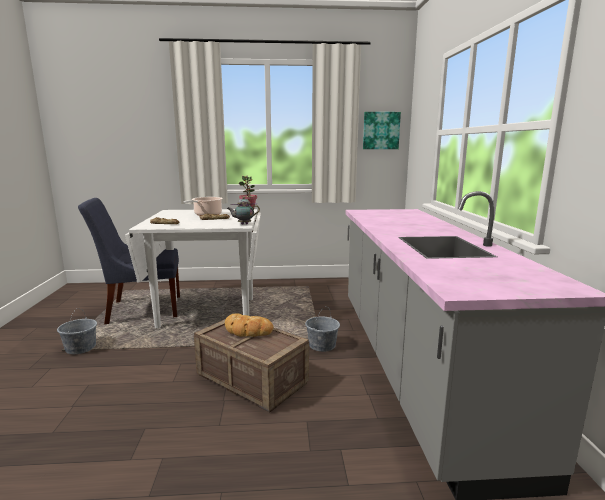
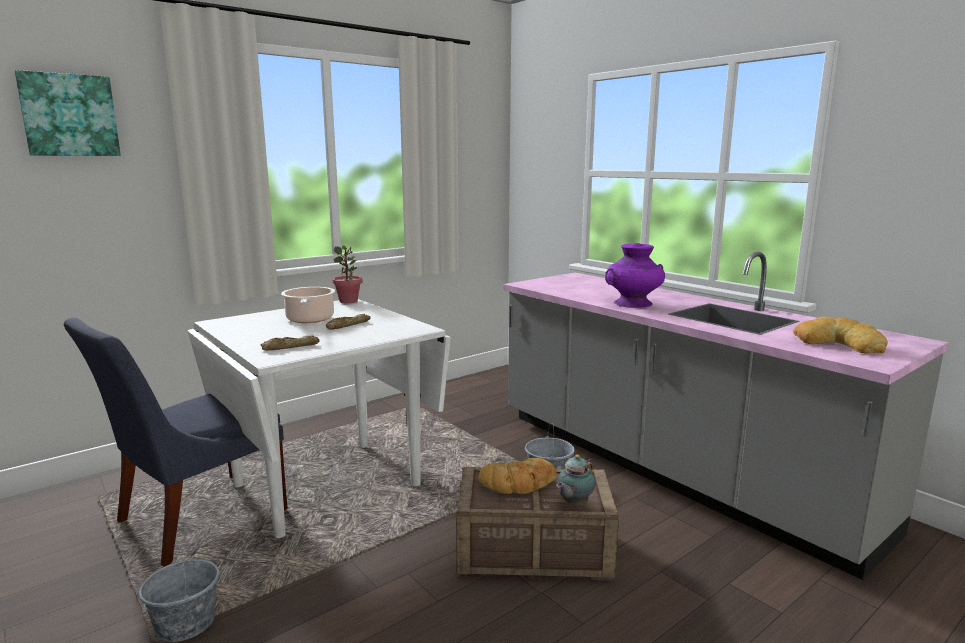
camera: 35 degrees left, 0 degrees up
teapot [227,197,260,224] -> teapot moved to [557,455,595,505]
picture [363,112,401,149] -> picture moved to [15,70,121,156]
none -> purple vase [605,243,665,308]
none -> bread [793,316,888,353]

